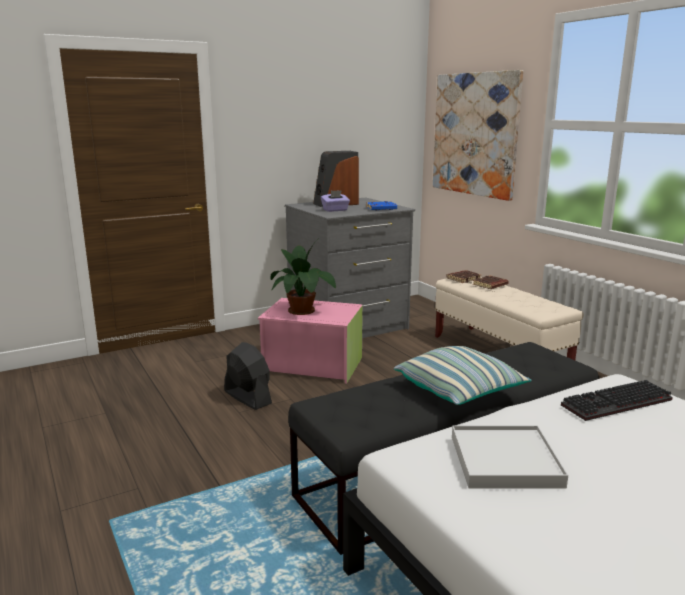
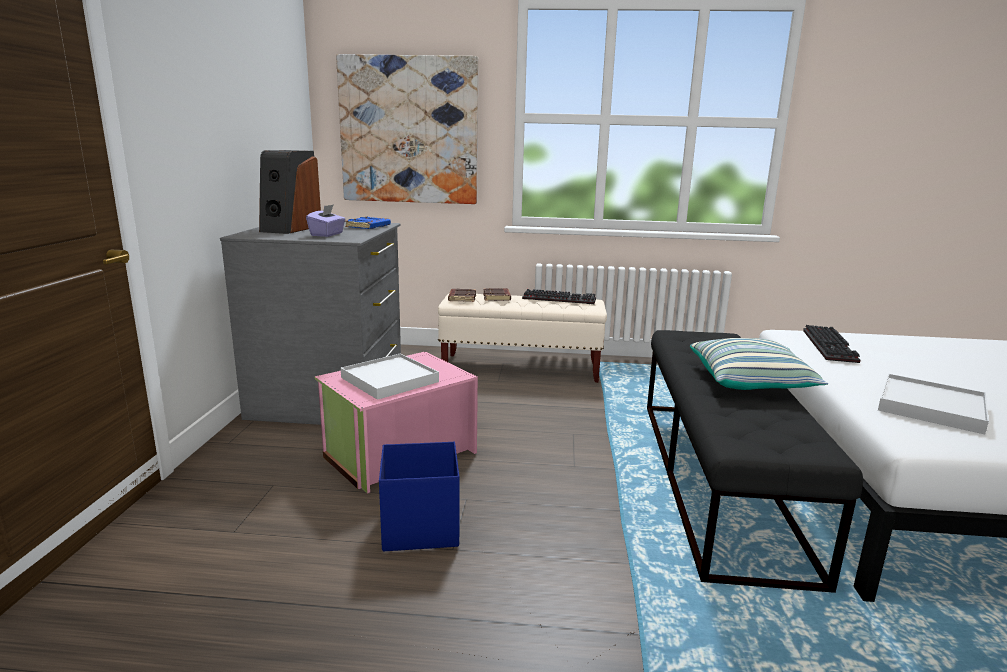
camera: 55 degrees left, 0 degrees up
black fan [224,342,272,410] -> blue storage box [379,442,460,551]
potted plant [270,237,336,315] -> white tray [341,353,439,400]
none -> keyboard [522,289,596,304]

